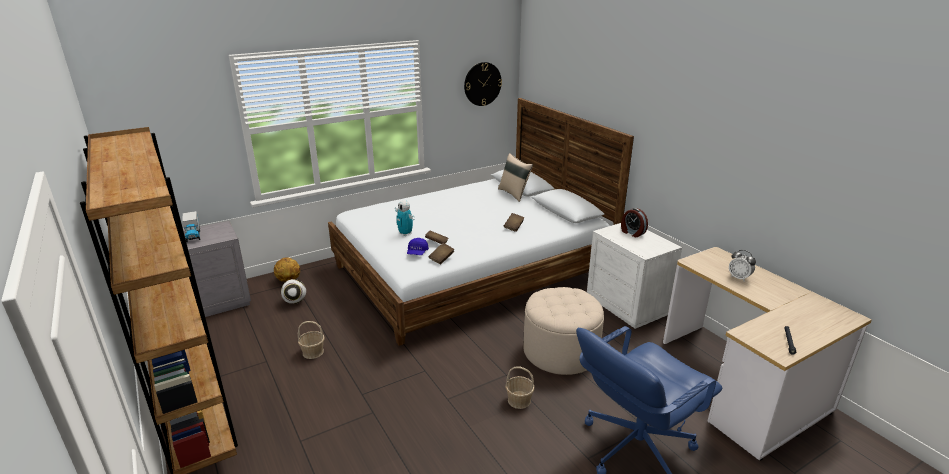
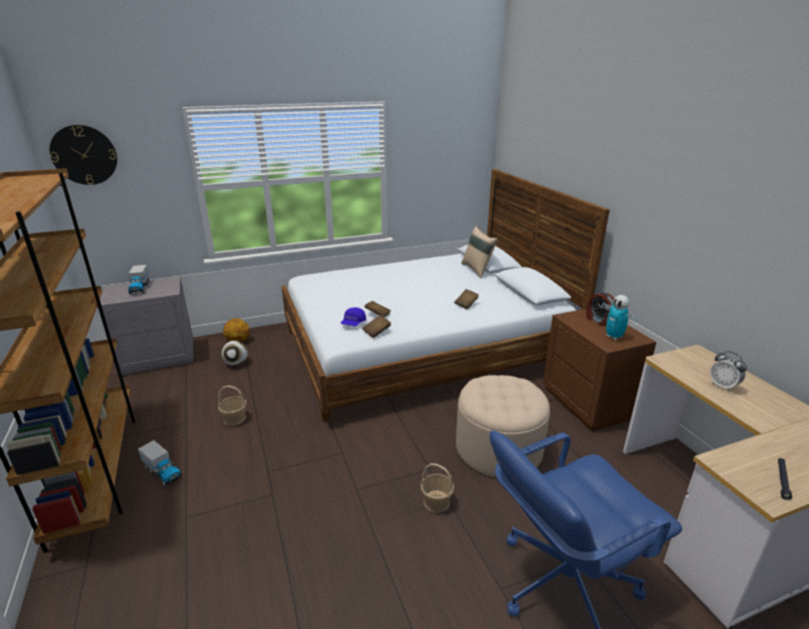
camera: 10 degrees right, 0 degrees up
toy robot [395,200,415,236] -> toy robot moved to [602,295,638,340]
wall clock [464,62,502,106] -> wall clock moved to [50,125,117,185]
white nightstand [587,223,682,329] -> brown nightstand [543,309,656,431]
none -> toy truck [138,440,182,486]

